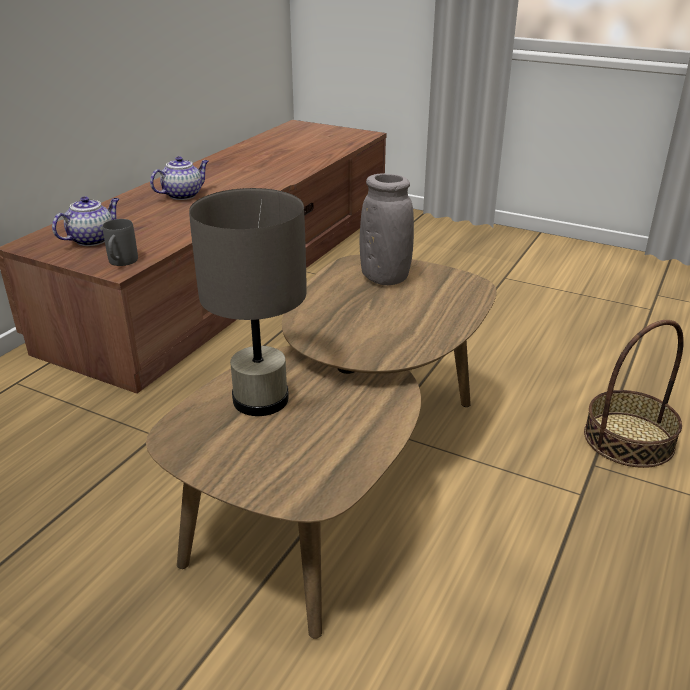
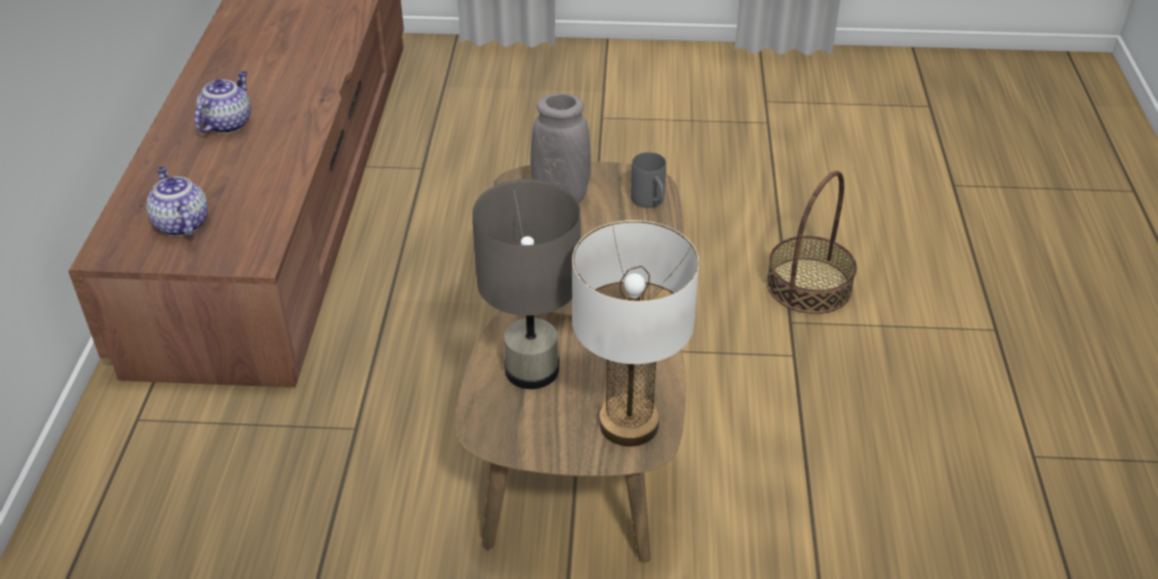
camera: 25 degrees left, 10 degrees up
teapot [52,196,119,246] -> teapot turned 45 degrees counterclockwise [146,167,208,236]
grey mug [102,219,138,266] -> grey mug moved to [631,152,666,208]
none -> table lamp [572,220,699,446]

